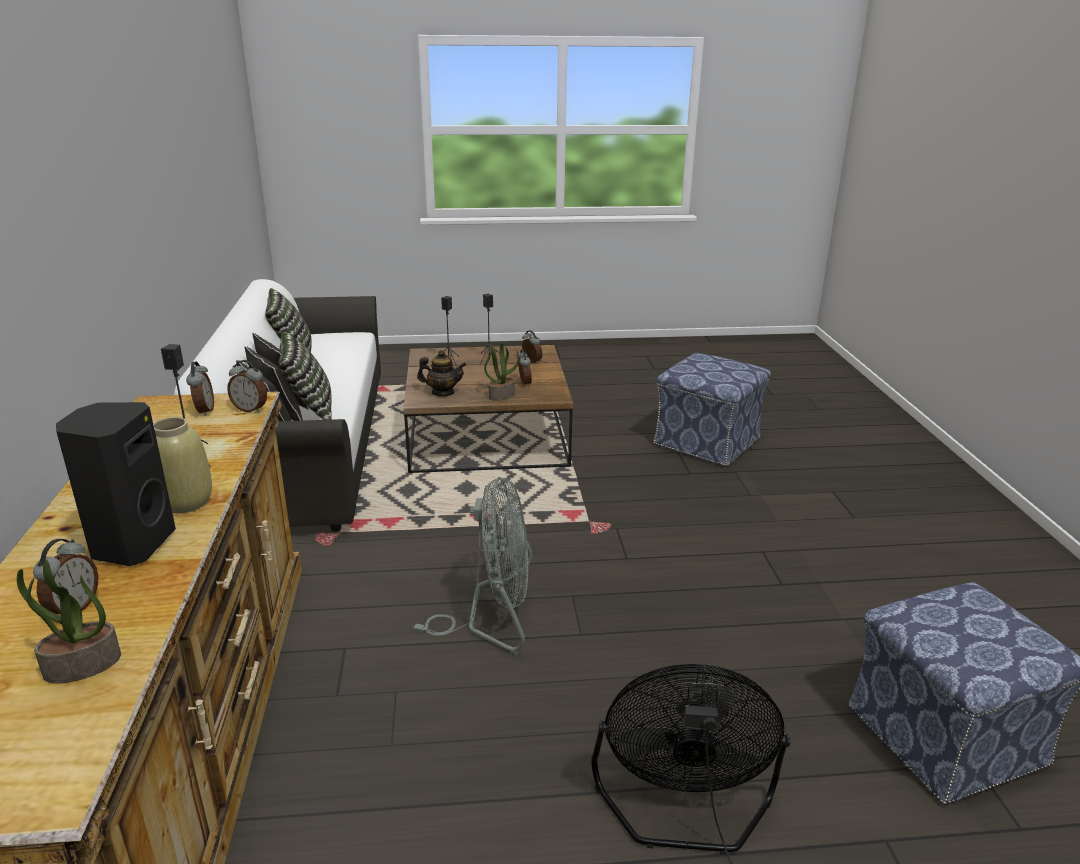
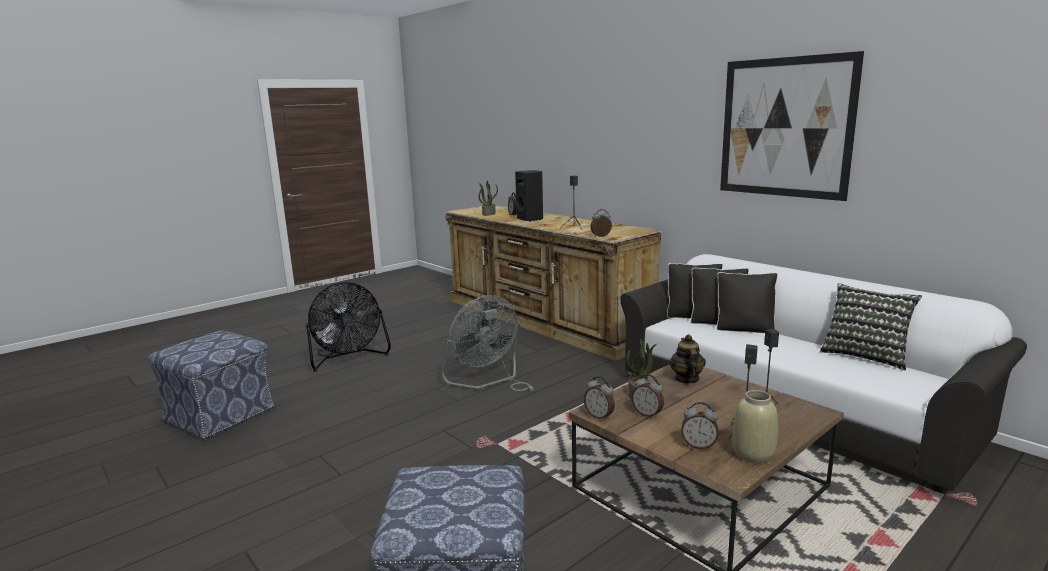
camera: 145 degrees right, 10 degrees down
beige vase [153,417,212,513] -> beige vase moved to [732,390,778,463]
alarm clock [186,361,214,416] -> alarm clock moved to [584,376,615,420]
pillow [279,332,332,420] -> none
grey fan [413,477,532,656] -> grey fan turned 90 degrees clockwise [441,295,534,391]
teapot [417,350,466,396] -> teapot turned 120 degrees clockwise [670,334,706,384]
none -> picture [720,51,864,201]

